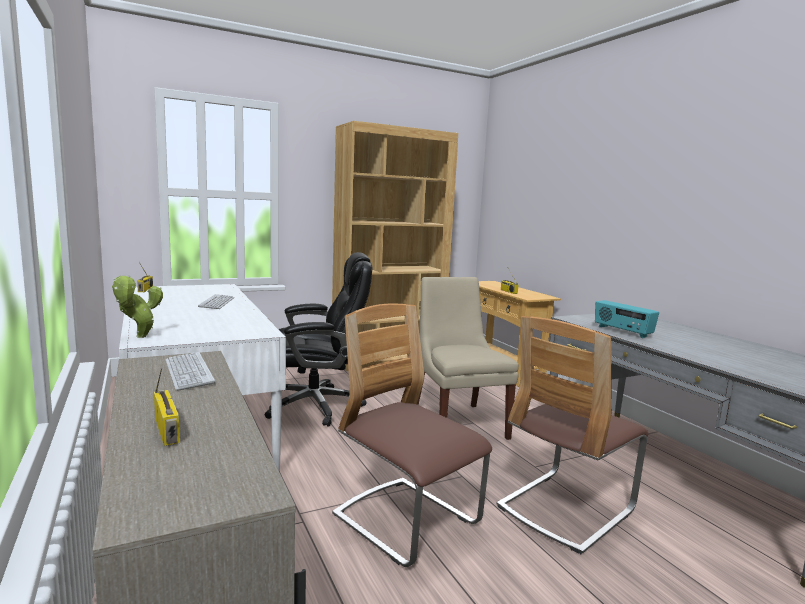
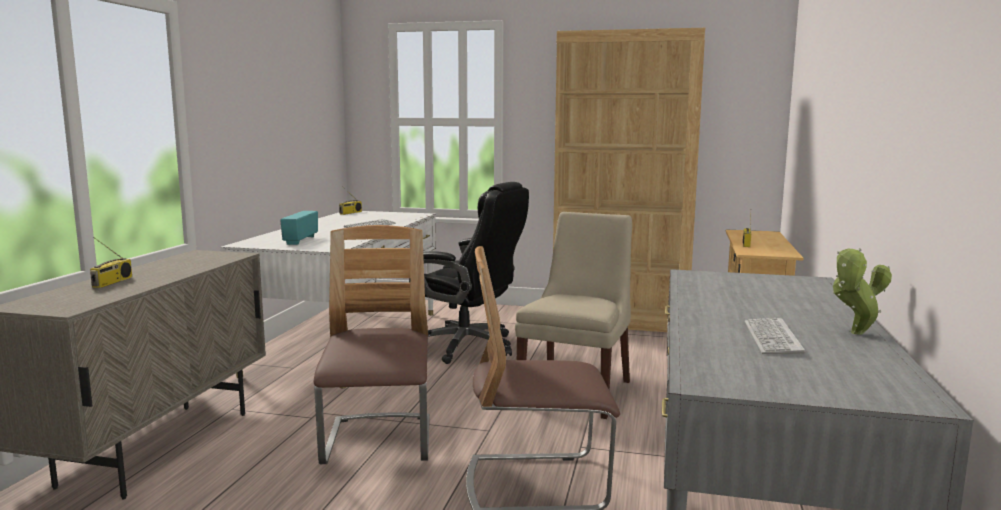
camera: 40 degrees right, 0 degrees up
potted plant [112,275,163,338] -> potted plant moved to [832,248,892,335]
keyboard [166,352,215,391] -> keyboard moved to [745,318,805,354]
radio [595,300,659,338] -> radio moved to [280,211,318,245]

